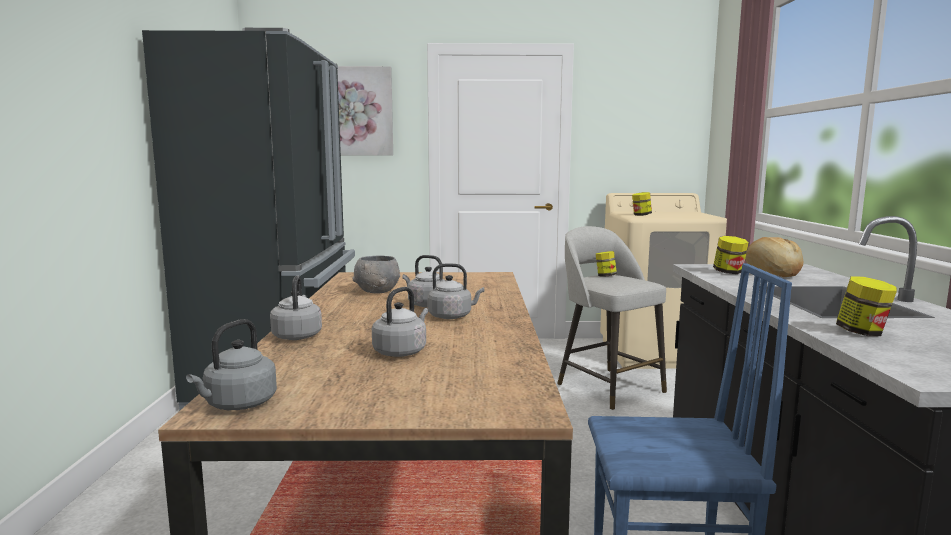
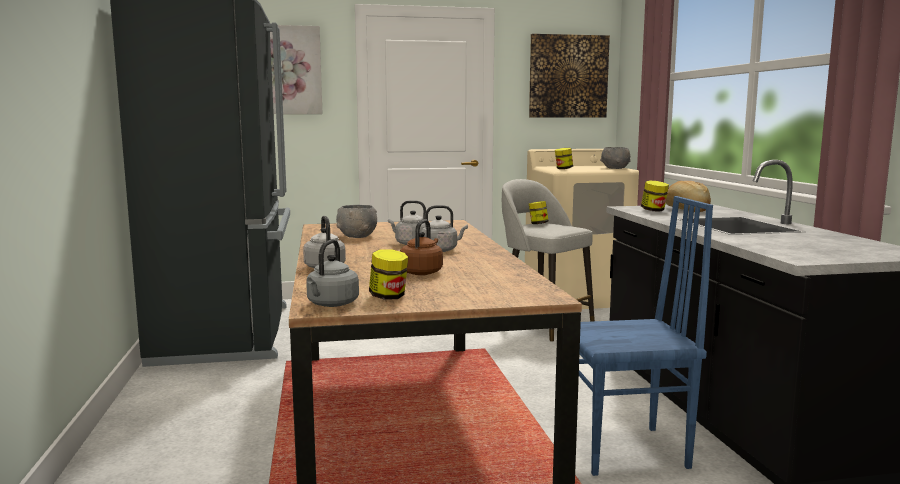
camera: 10 degrees left, 0 degrees up
grey kettle [372,287,428,357] -> brown kettle [400,220,443,275]
jar [836,276,897,336] -> jar moved to [369,249,408,300]
none -> picture [529,34,610,117]
none -> grey bowl [600,147,631,169]

